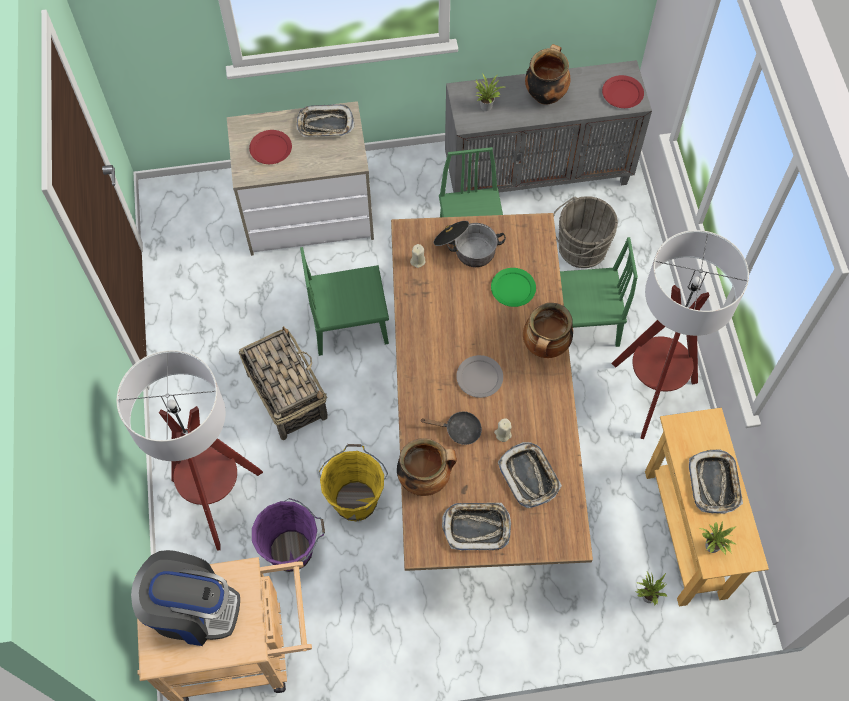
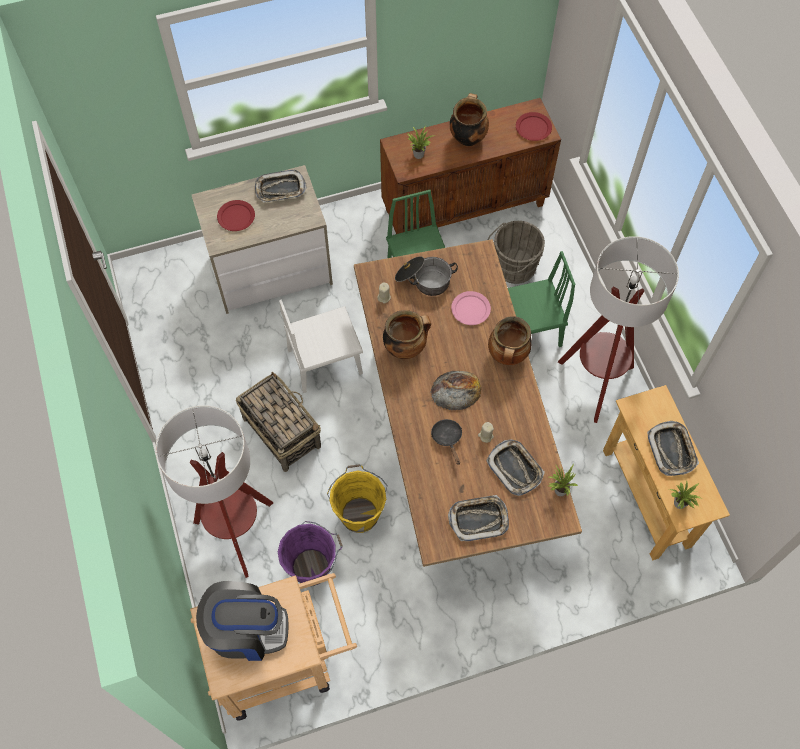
camera: 10 degrees left, 0 degrees up
green chair [300,247,389,356] -> white chair [279,300,363,393]
cooking pot [397,438,457,496] -> cooking pot moved to [383,310,431,359]
black frying pan [420,411,482,445] -> black frying pan turned 105 degrees counterclockwise [431,419,462,465]
grey cabinet [445,60,652,193] -> brown cabinet [380,98,561,234]
grey plate [456,355,503,398] -> bread [431,371,481,410]
green plate [491,268,536,307] -> pink plate [451,291,491,325]
potted plant [635,571,667,605] -> potted plant moved to [548,464,578,496]

